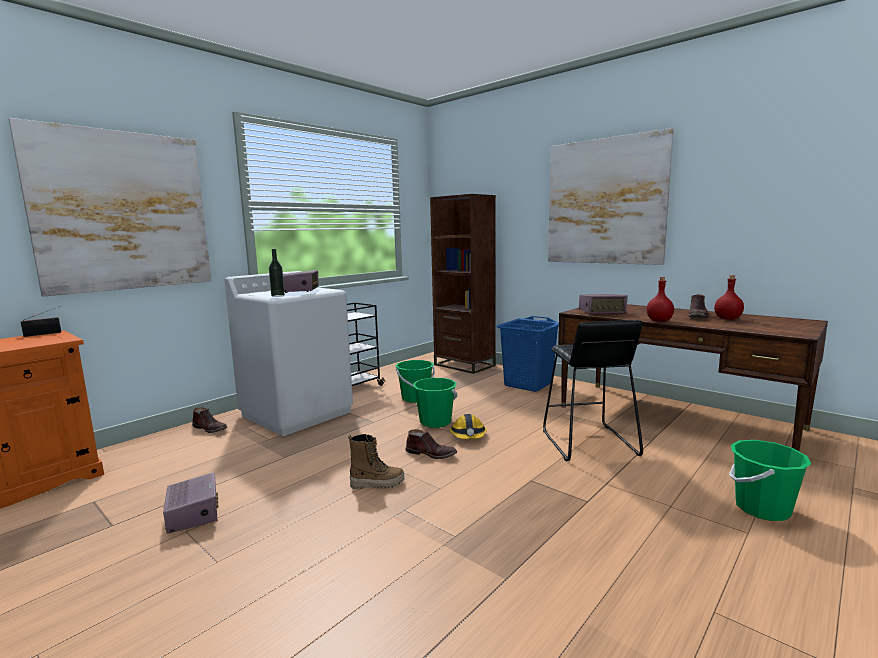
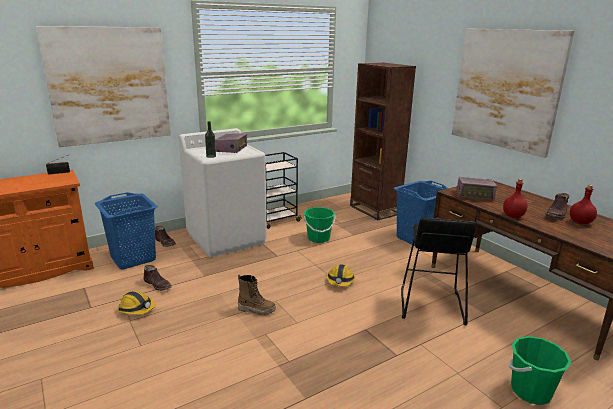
camera: 15 degrees right, 10 degrees up
radio [163,473,219,534] -> hard hat [117,291,156,315]
brown boot [405,429,457,459] -> brown boot moved to [144,265,172,291]
green bucket [413,378,458,428] -> none
none -> blue laundry basket [95,192,158,269]

